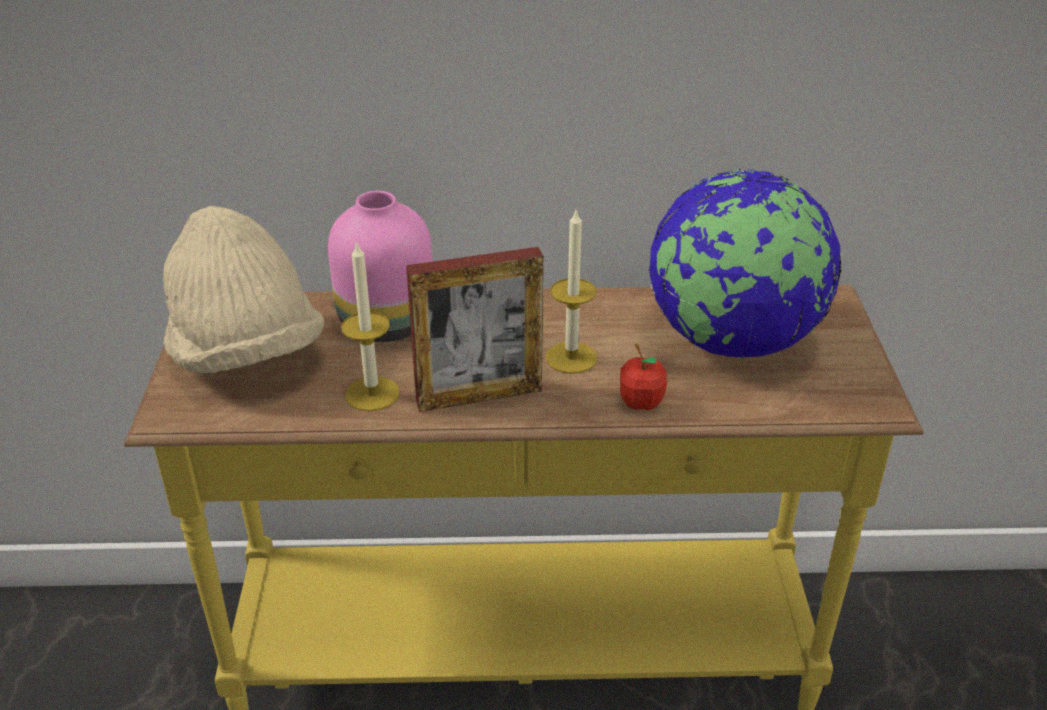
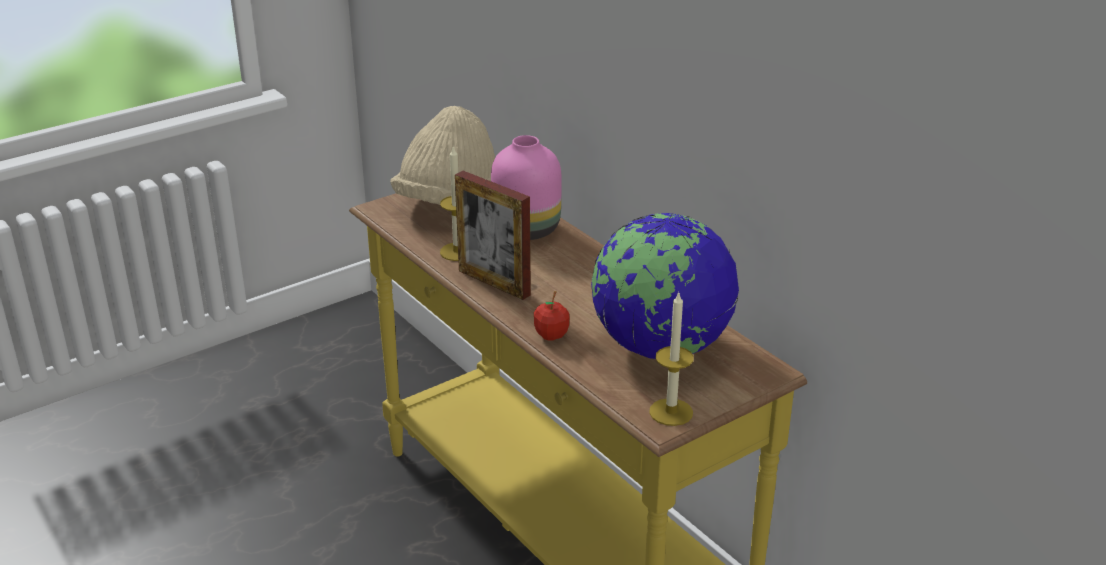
camera: 55 degrees right, 5 degrees down
candle [546,208,597,374] -> candle moved to [649,291,694,426]

